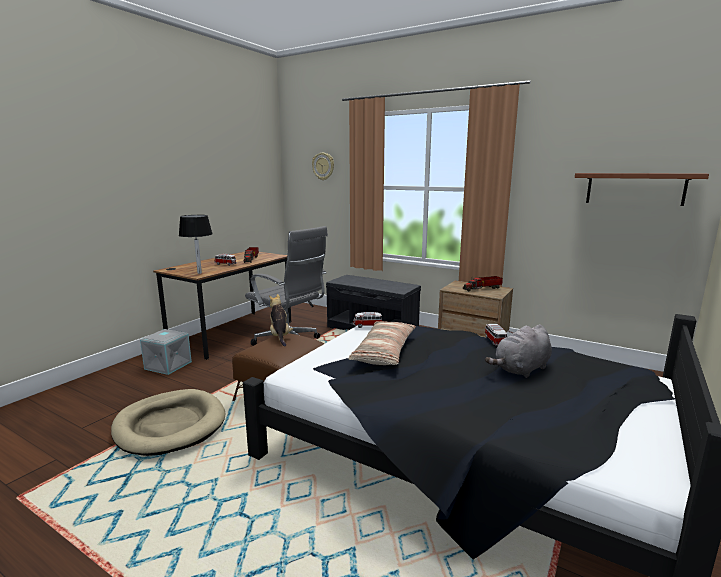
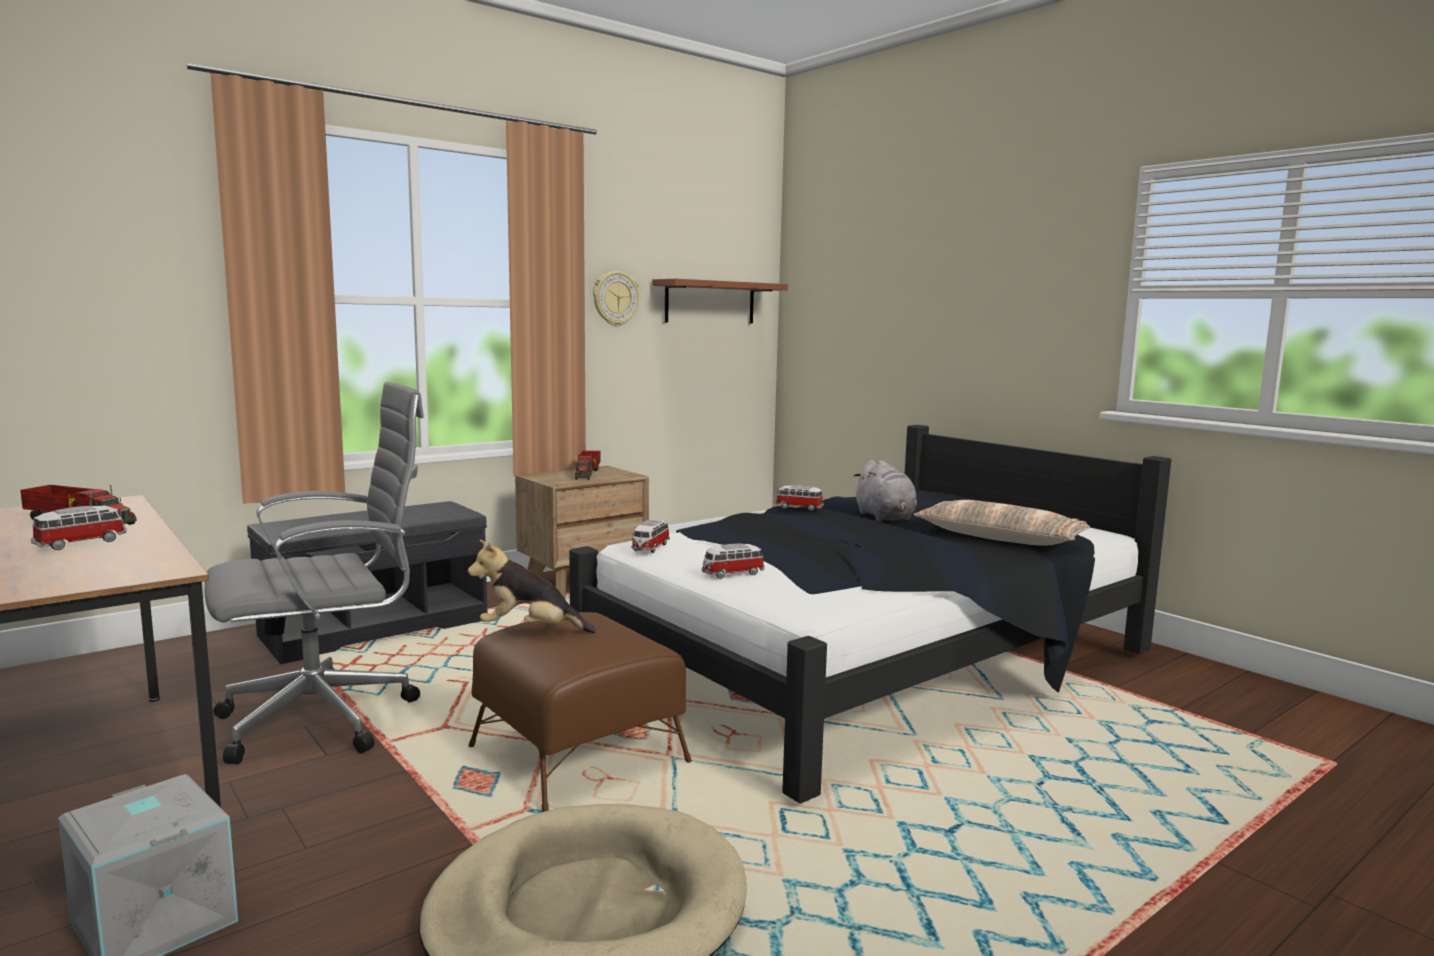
camera: 70 degrees left, 5 degrees down
black table lamp [179,215,213,274] -> none
wall clock [312,153,334,180] -> wall clock moved to [593,271,640,327]
pillow [348,321,416,365] -> pillow moved to [914,500,1090,546]
none -> toy car [702,543,765,579]

